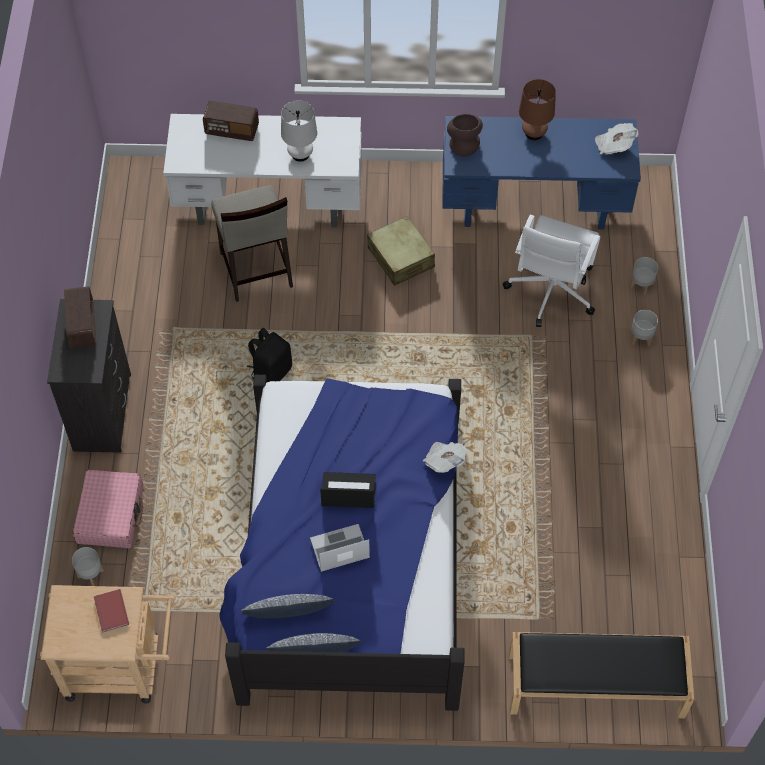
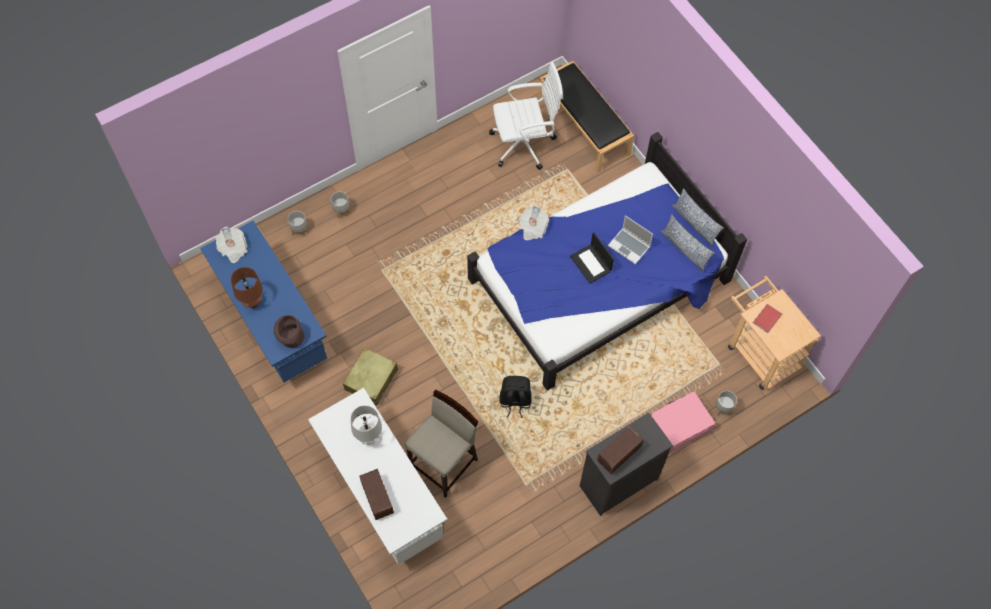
camera: 125 degrees left, 5 degrees up
white office chair [503,215,600,327] -> white office chair moved to [489,62,563,170]

